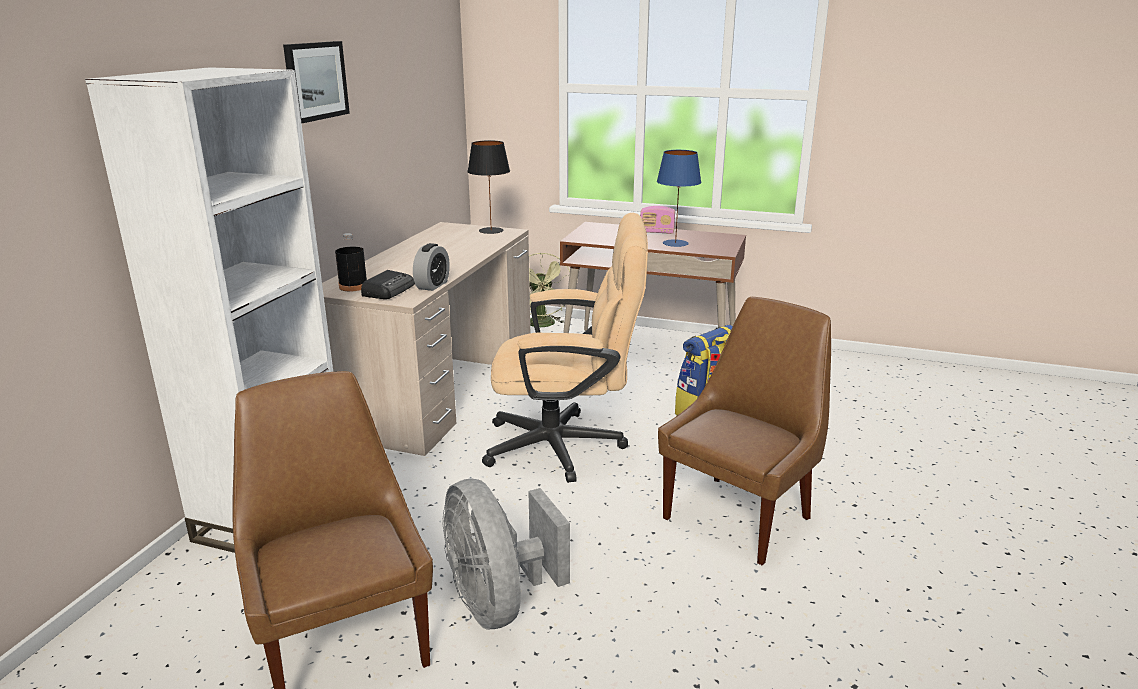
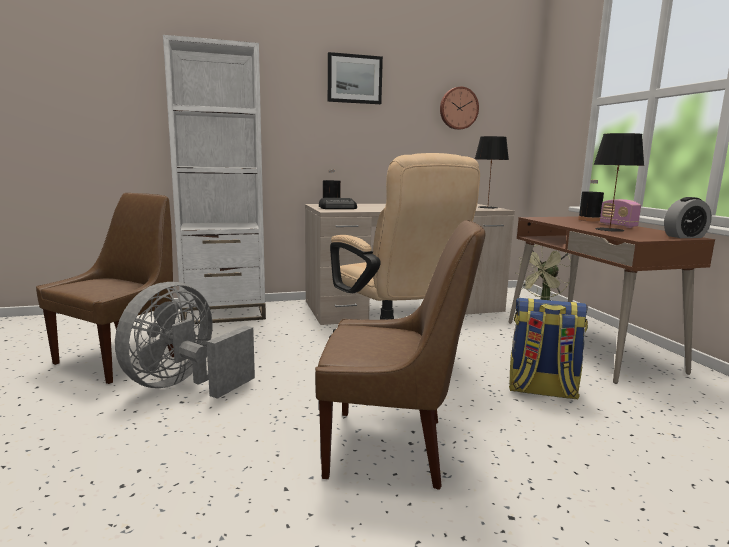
camera: 55 degrees right, 10 degrees down
alarm clock [413,243,450,291] -> alarm clock moved to [664,197,712,238]
blue table lamp [657,150,701,247] -> black table lamp [593,133,644,232]
none -> wall clock [440,87,479,130]
none -> black bottle [578,180,604,221]

